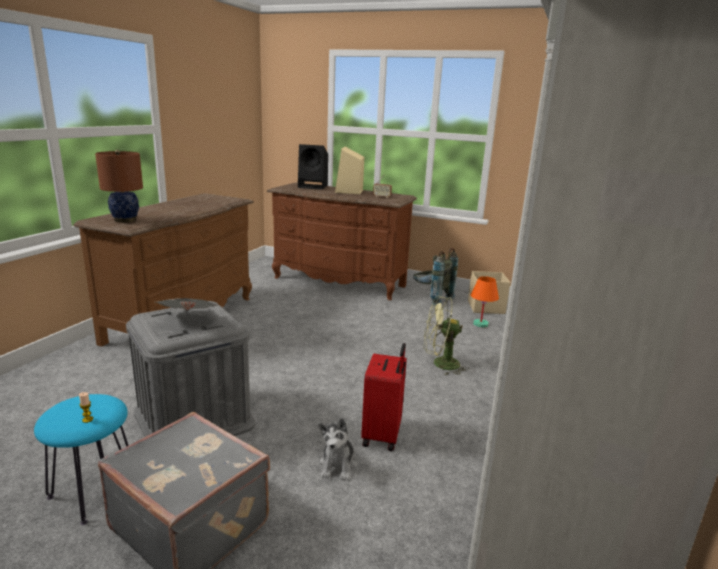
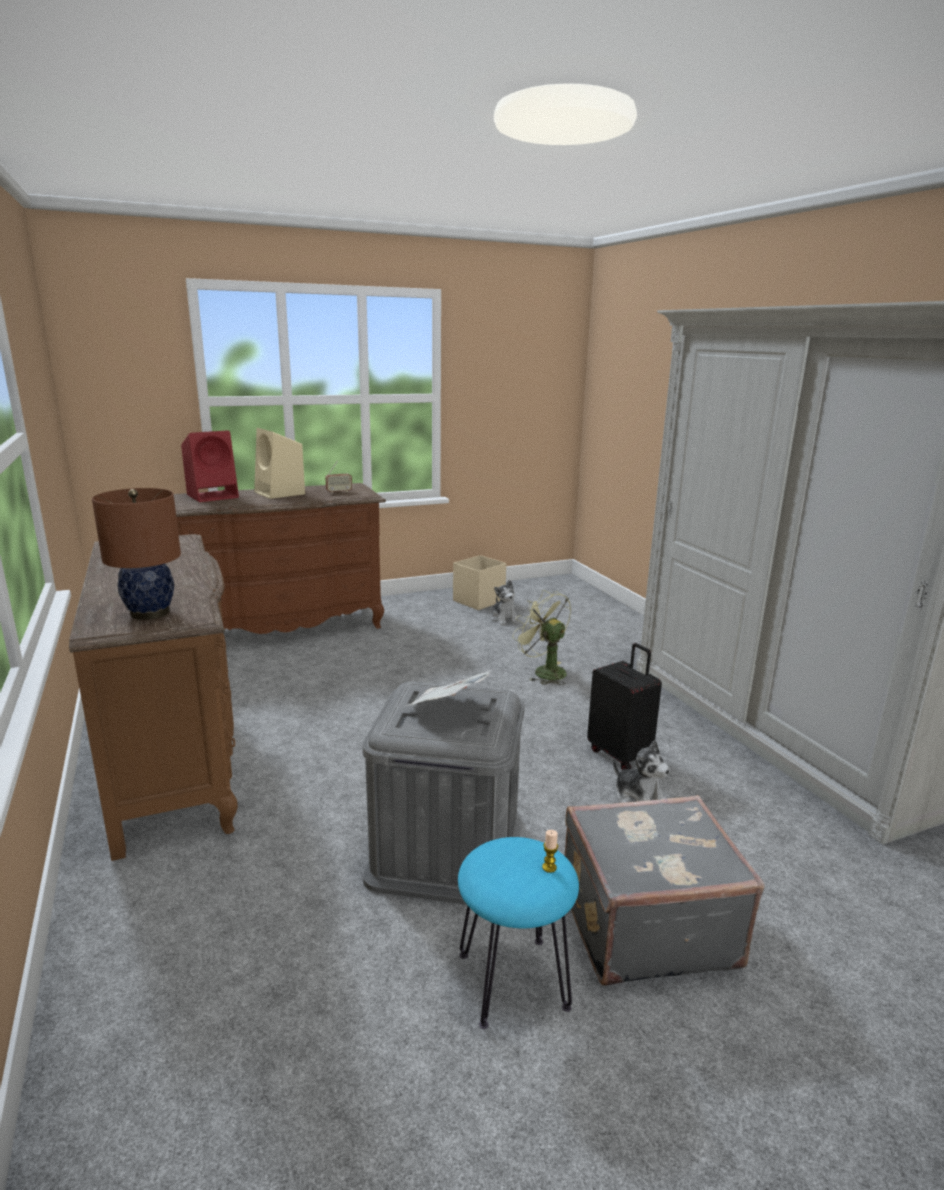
camera: 45 degrees left, 0 degrees up
black speaker [298,144,328,190] -> red speaker [181,430,239,502]
red suitcase [361,343,407,451] -> black suitcase [587,643,662,770]
grey backpack [413,248,458,306] -> none
green fan [424,296,469,375] -> green fan turned 90 degrees clockwise [512,590,571,685]
orange table lamp [471,276,499,328] -> plush toy [491,580,519,625]

